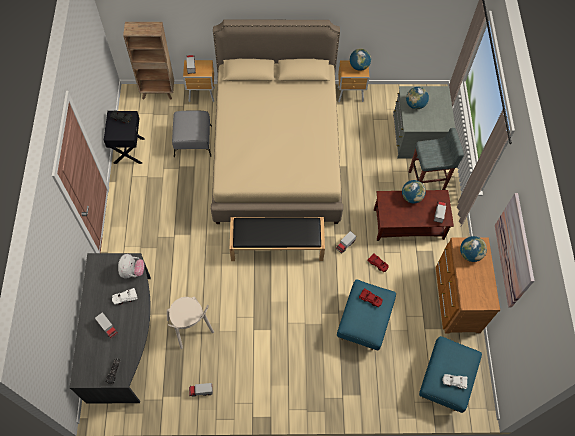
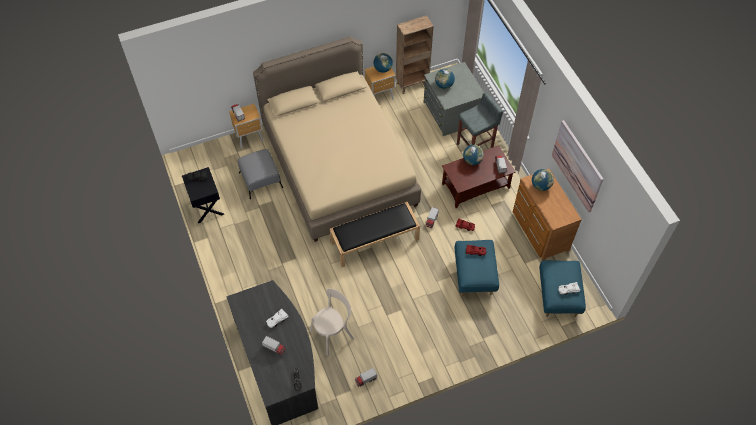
camera: 20 degrees left, 5 degrees down
plush toy [118,254,144,278] -> none
brown bookcase [123,22,174,100] -> brown bookcase moved to [396,15,433,94]
beige chair [167,297,214,349] -> beige chair turned 75 degrees counterclockwise [310,289,354,356]

